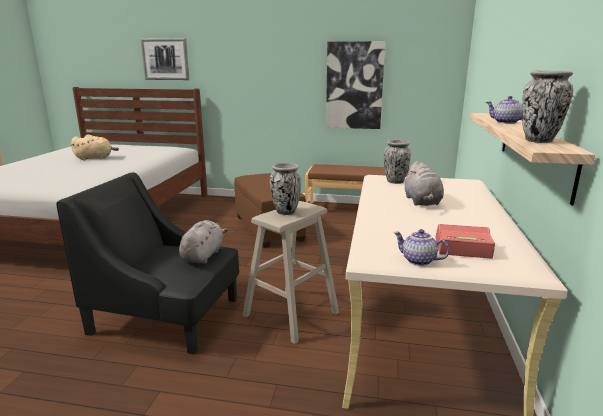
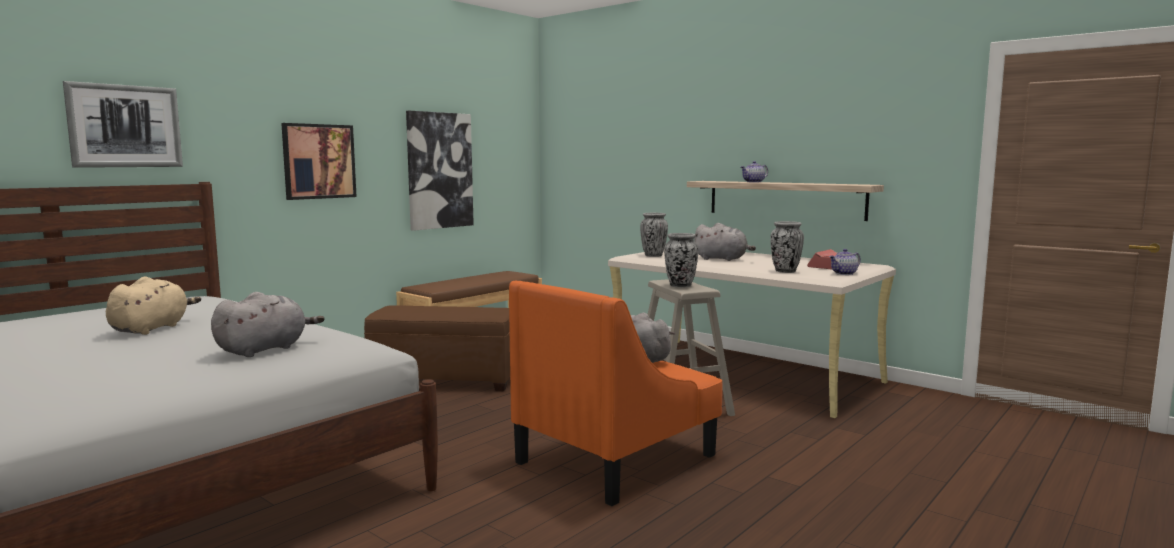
camera: 60 degrees left, 10 degrees down
black armchair [56,172,239,355] -> orange armchair [509,281,723,506]
vase [522,71,573,143] -> vase moved to [770,221,804,273]
none -> grey plush toy [211,292,324,357]
none -> picture [281,123,357,200]

